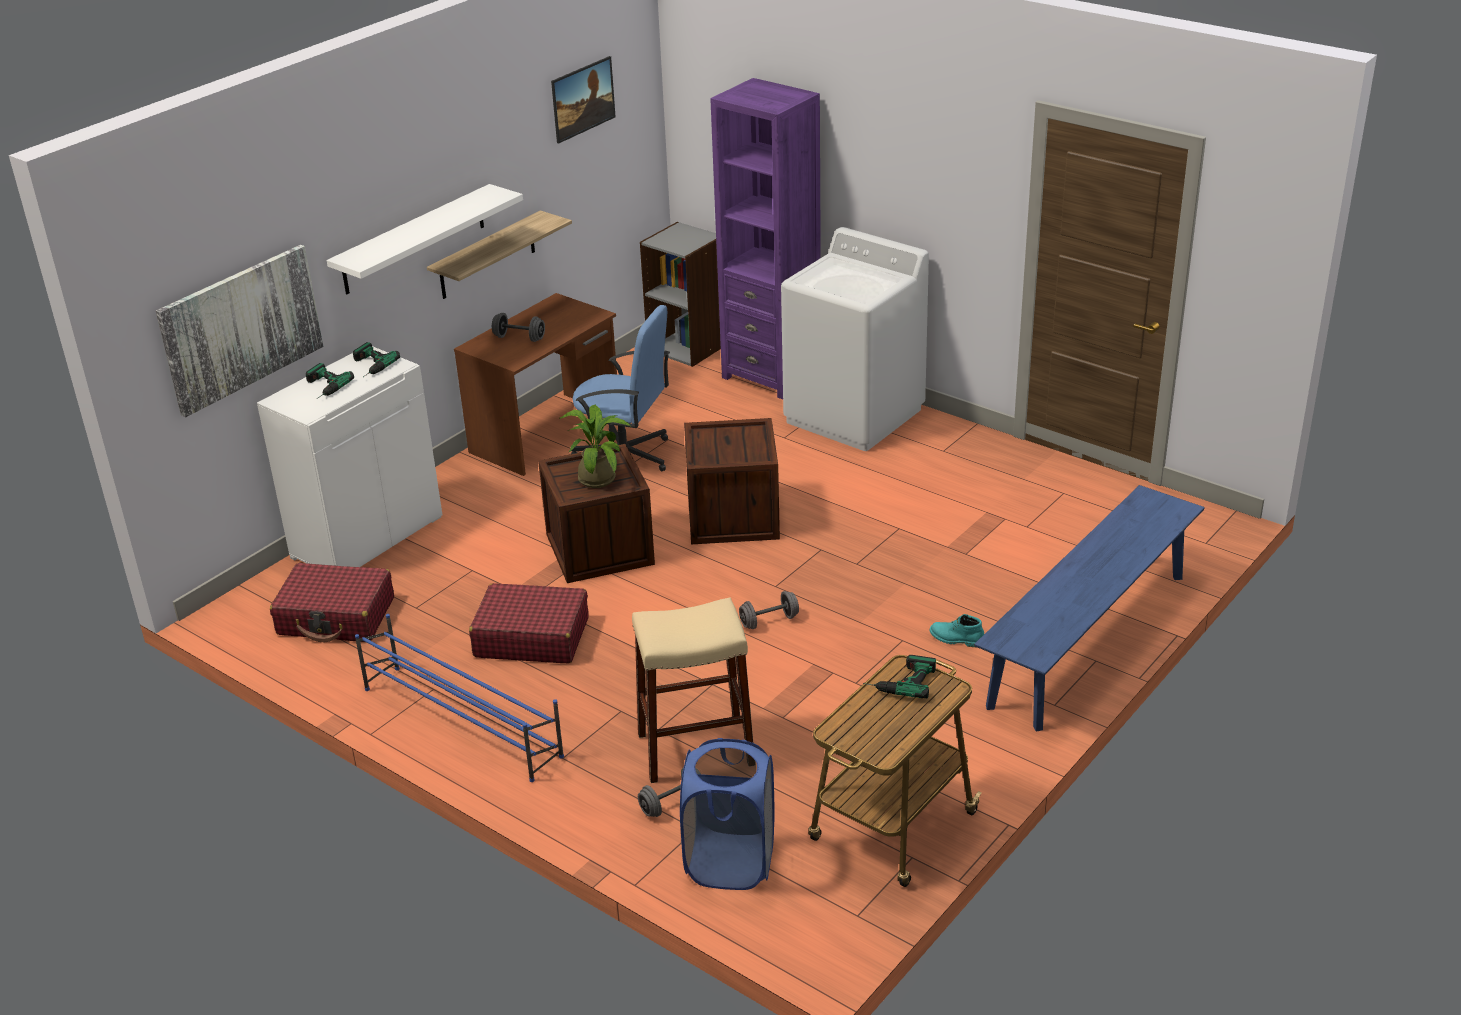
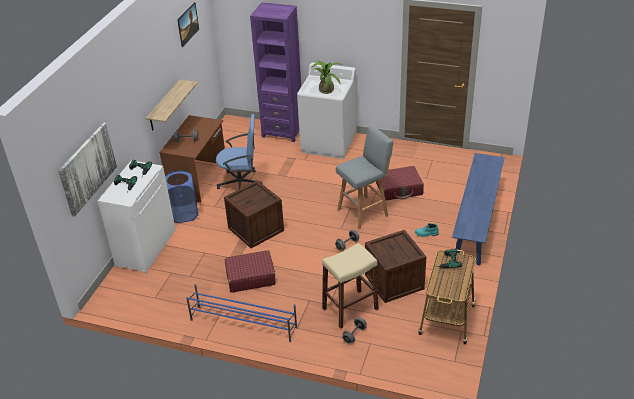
camera: 20 degrees left, 5 degrees up
red suitcase [270,563,394,642] -> red suitcase moved to [376,166,424,200]
white shelf [327,184,523,294] -> none
potted plant [559,404,630,488] -> potted plant moved to [312,61,342,94]
grey bookcase [640,222,721,367] -> none
blue laundry basket [680,738,775,890] -> blue laundry basket moved to [165,170,199,223]
crate [684,418,780,544] -> crate moved to [365,230,426,303]
none -> grey stool [336,126,393,229]

